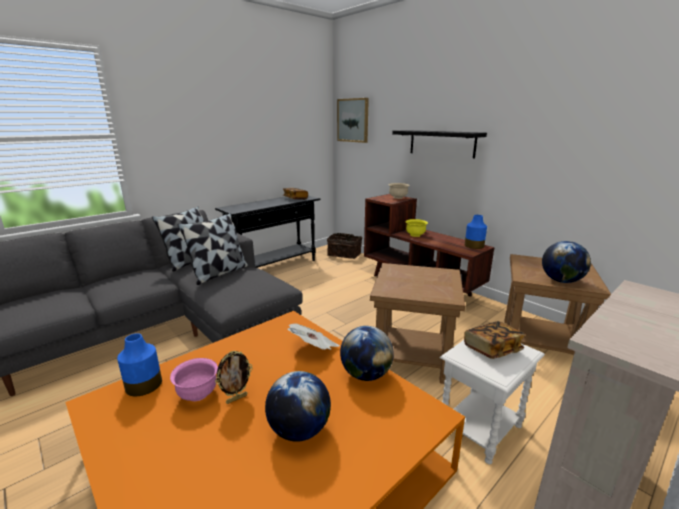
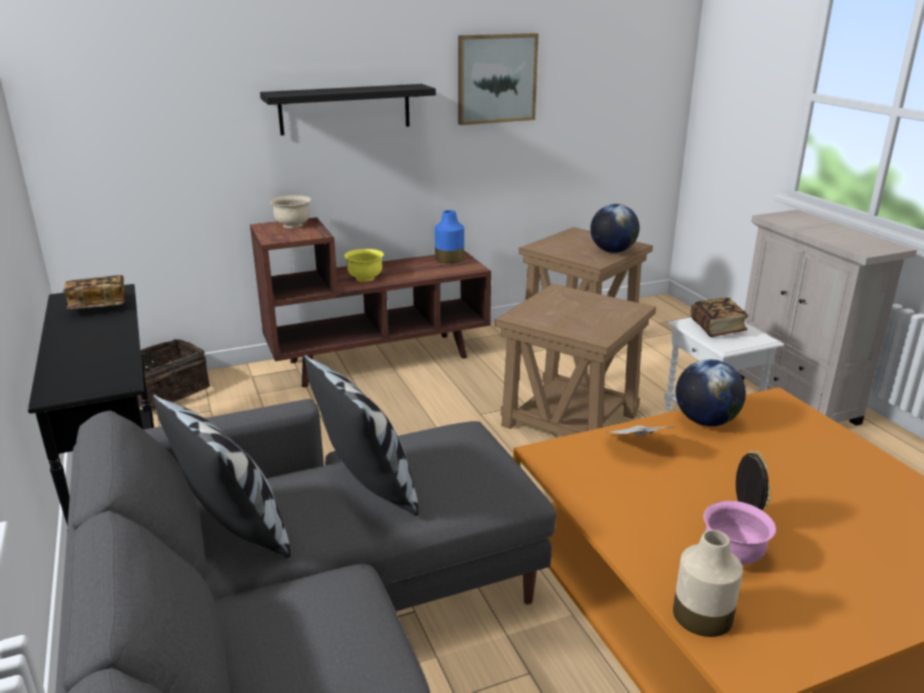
camera: 70 degrees left, 5 degrees up
blue vase [117,333,162,396] -> beige vase [673,530,743,637]
globe [265,371,331,442] -> none
picture [337,98,369,143] -> picture moved to [458,33,539,125]

